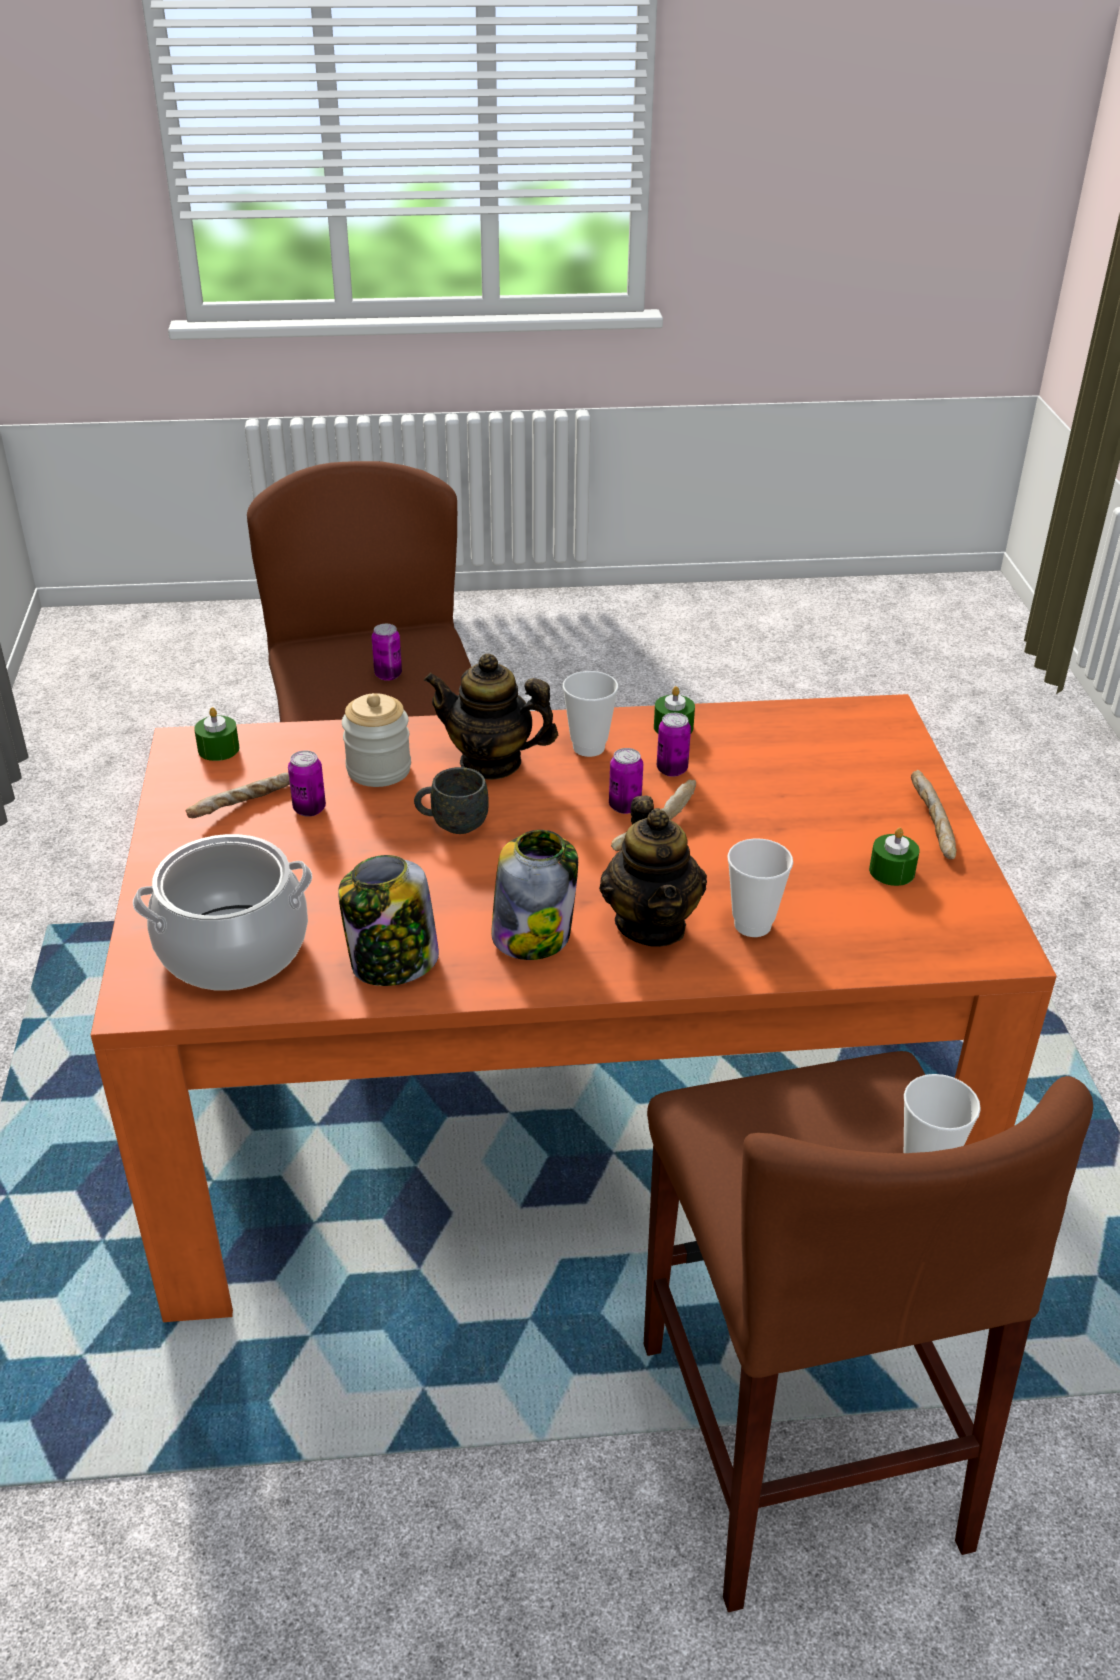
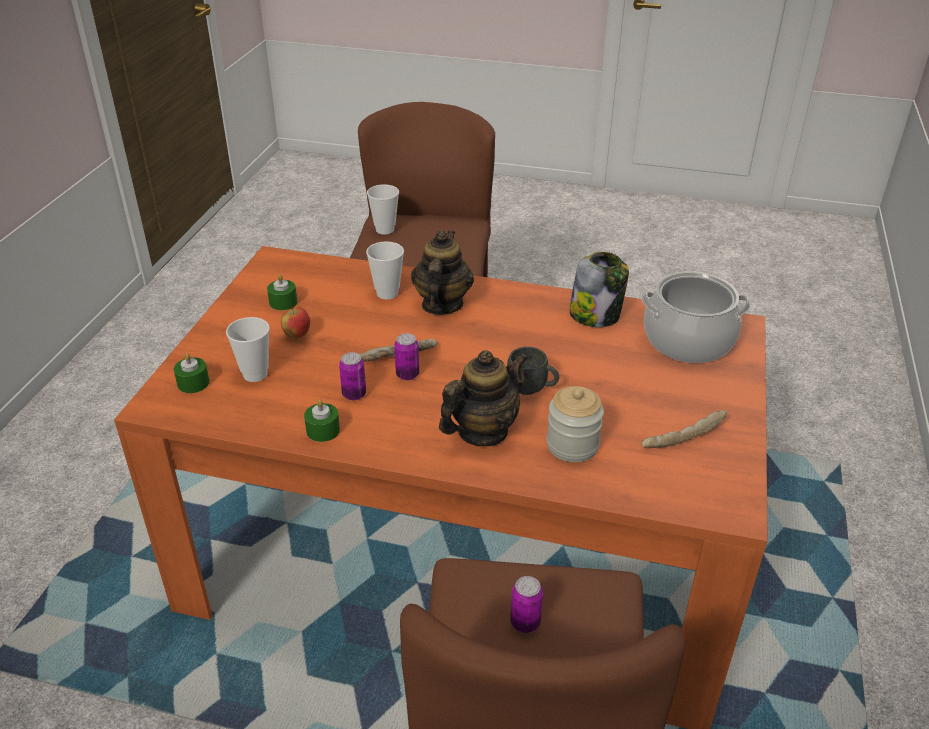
camera: 160 degrees left, 0 degrees up
green candle [194,707,239,761] -> green candle moved to [174,353,209,393]
can [288,750,326,817] -> none
teapot [424,654,558,780] -> teapot turned 75 degrees counterclockwise [439,350,528,446]
jar [491,830,578,960] -> none
cup [563,671,618,757] -> cup moved to [226,317,270,382]
bread [911,770,956,860] -> none
none -> apple [281,306,310,339]

